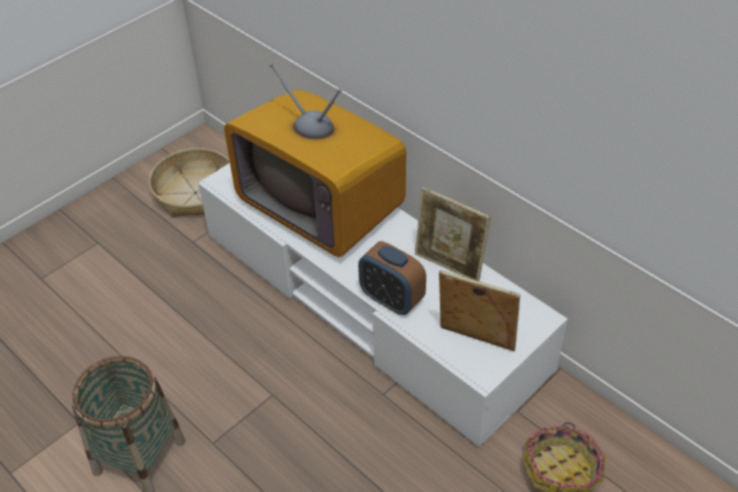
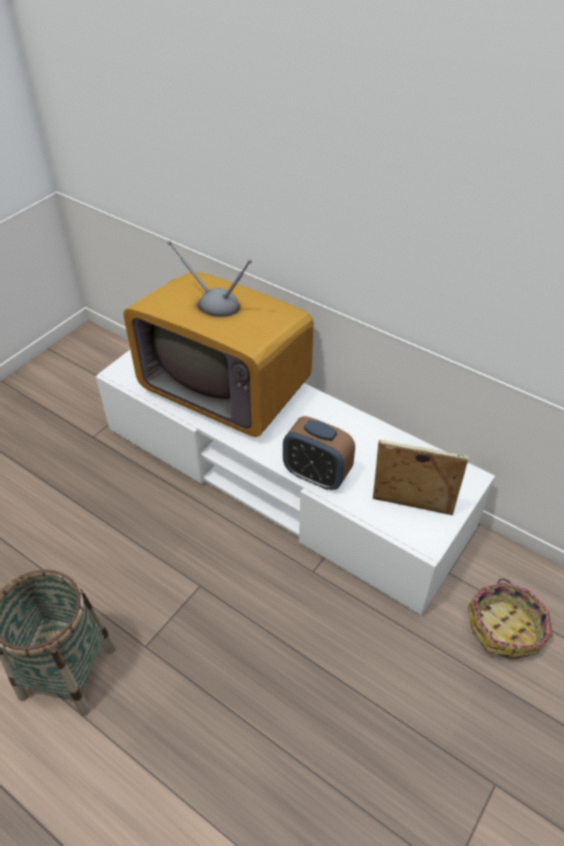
camera: 10 degrees left, 0 degrees up
basket [149,148,230,218] -> none
picture frame [415,187,491,281] -> none

